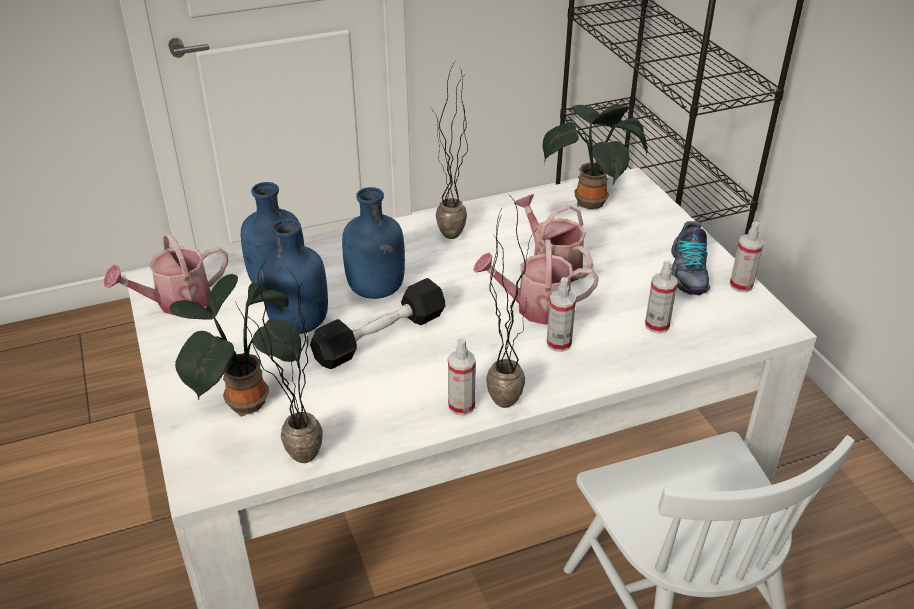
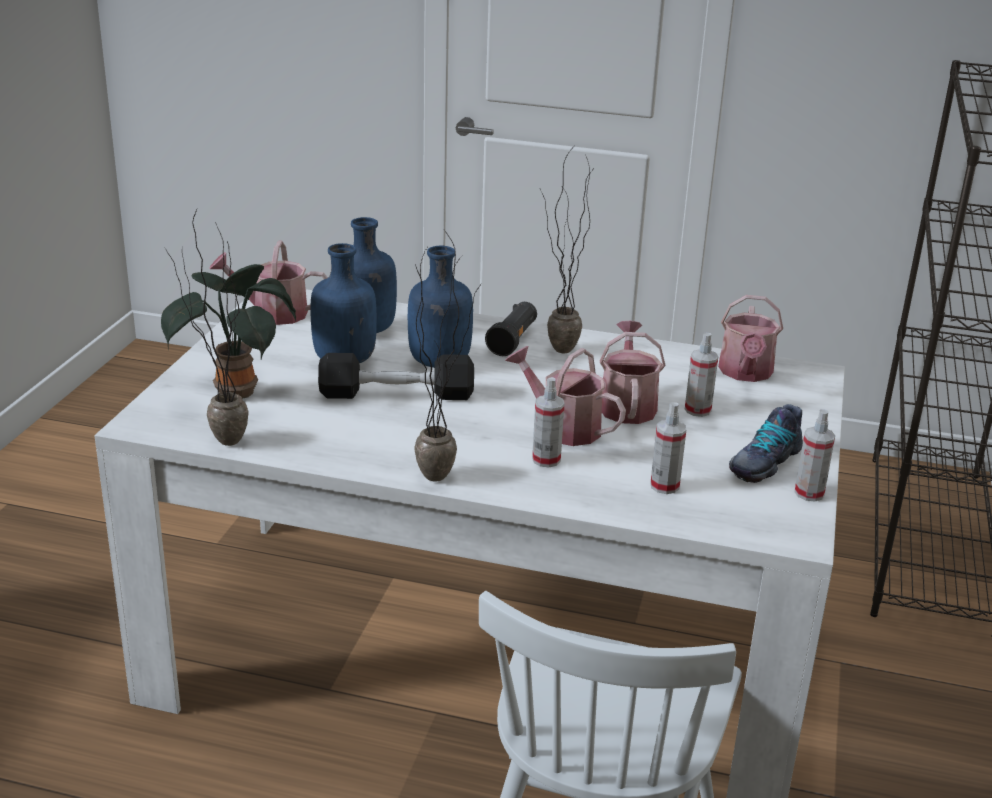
camera: 35 degrees right, 10 degrees down
spray bottle [448,338,476,415] -> spray bottle moved to [685,333,719,417]
potted plant [543,105,648,209] -> watering can [718,295,783,382]
none -> black flashlight [485,302,537,356]

